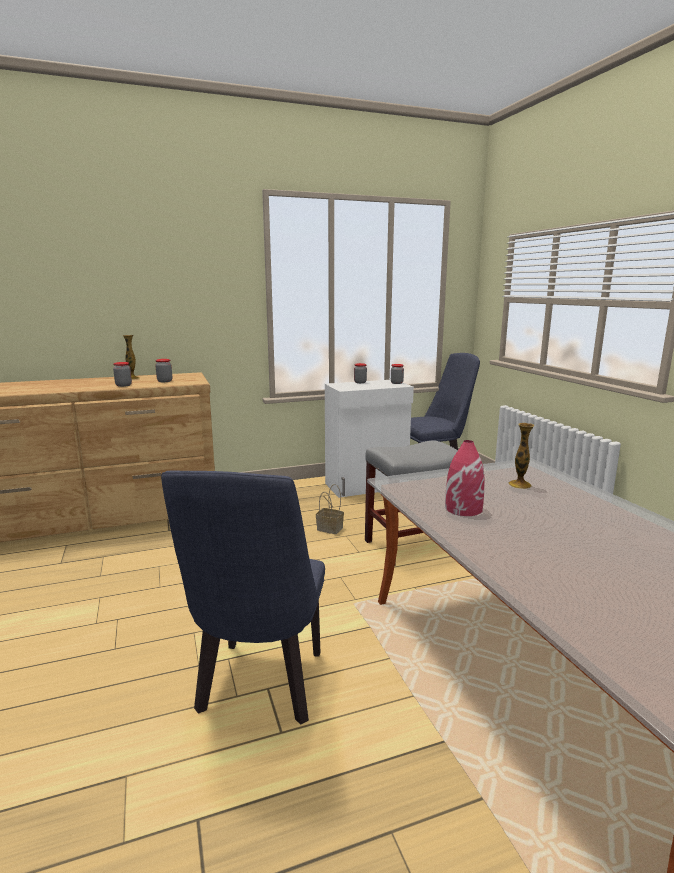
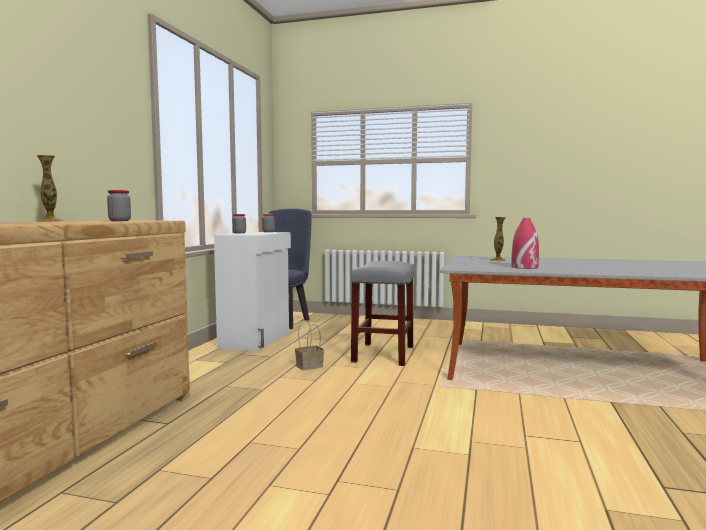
camera: 55 degrees left, 10 degrees down
jar [113,362,132,387] -> none
blue chair [161,471,325,725] -> none

